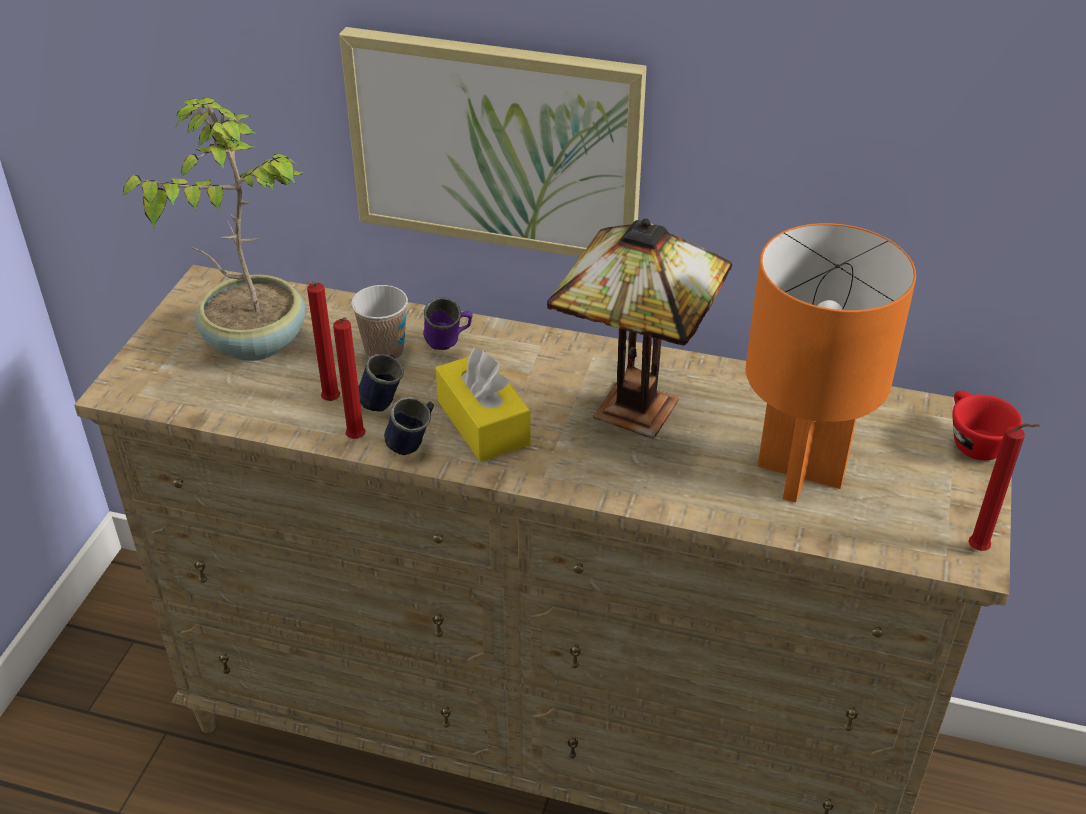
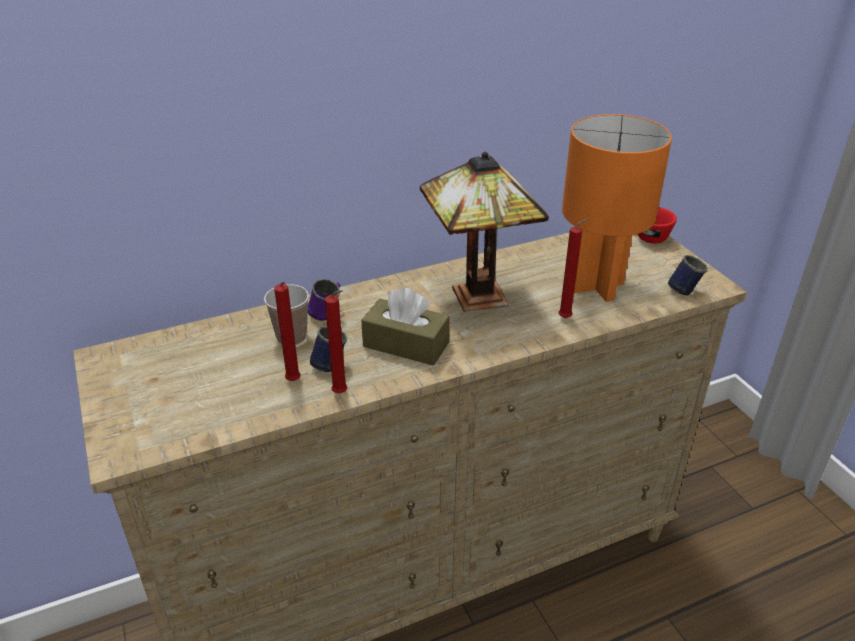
camera: 40 degrees left, 5 degrees down
potted plant [122,98,305,361] -> none
picture [339,27,647,257] -> none
blue mug [384,397,434,455] -> blue mug moved to [668,255,708,295]
yellow tissue box [436,347,531,462] -> brown tissue box [361,288,450,366]
red candle [968,423,1040,551] -> red candle moved to [558,218,590,318]

